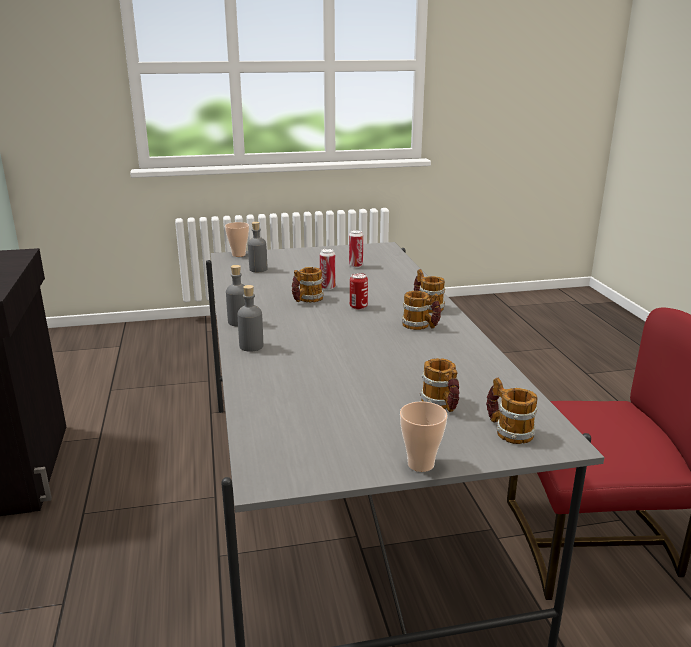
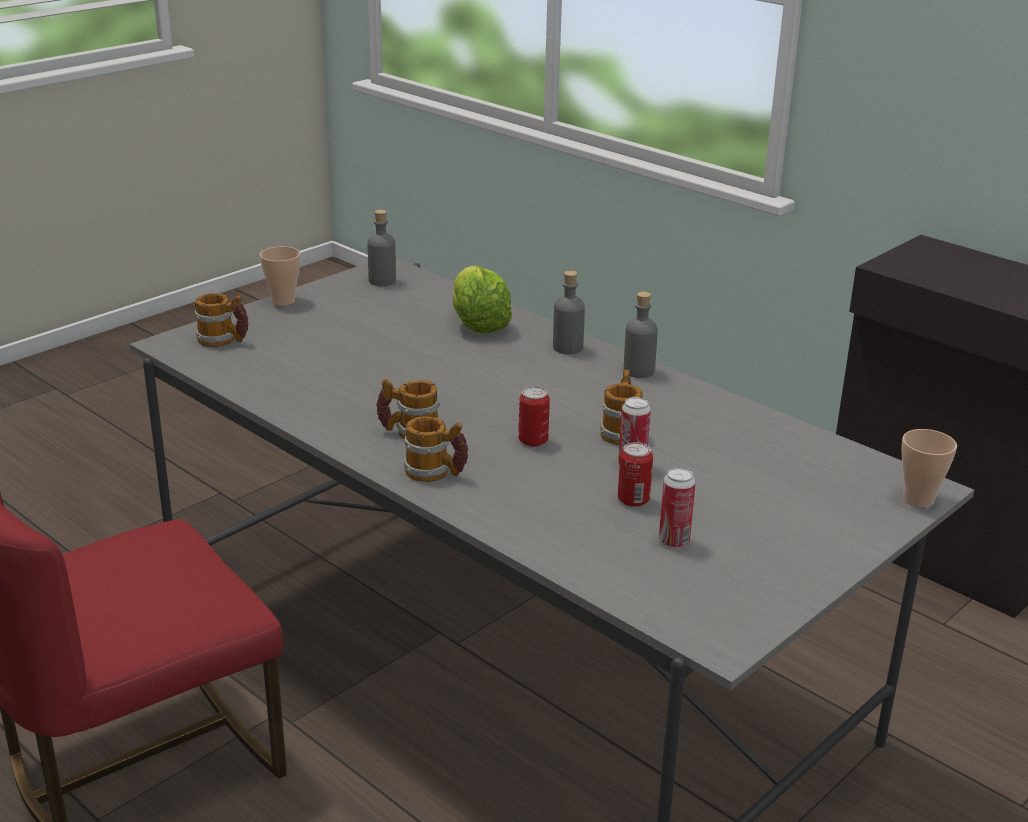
camera: 145 degrees right, 5 degrees up
grey bottle [248,222,268,272] -> grey bottle moved to [367,210,396,286]
mug [420,358,460,412] -> none
none -> lettuce [453,265,512,334]
none -> can [618,442,653,507]

